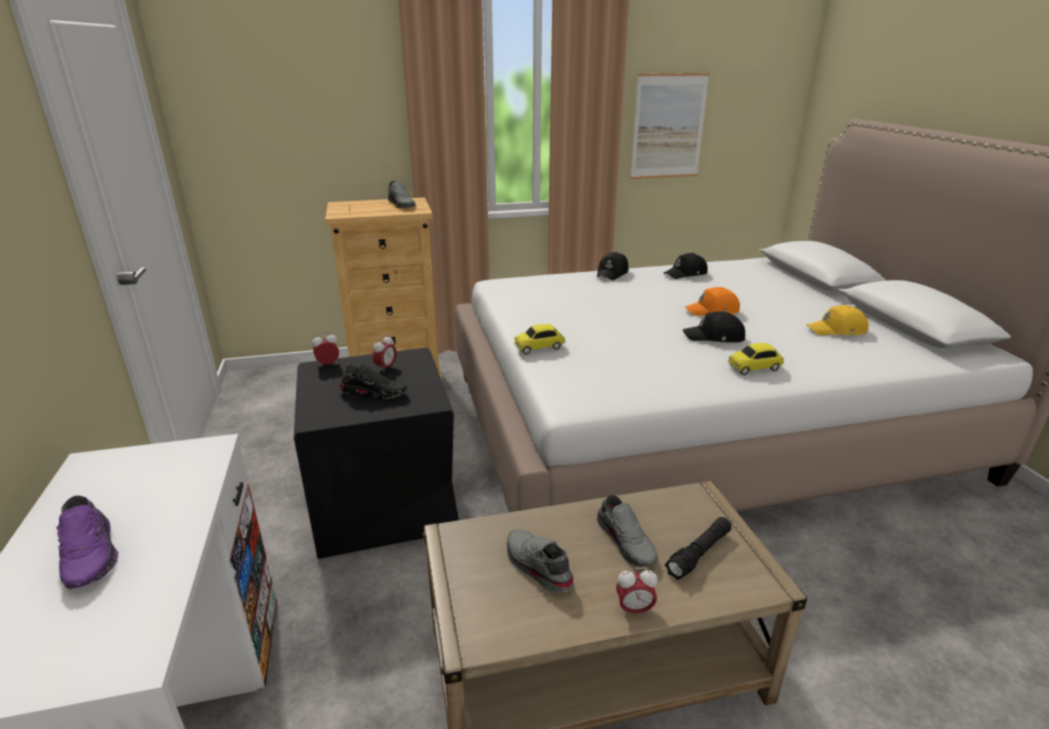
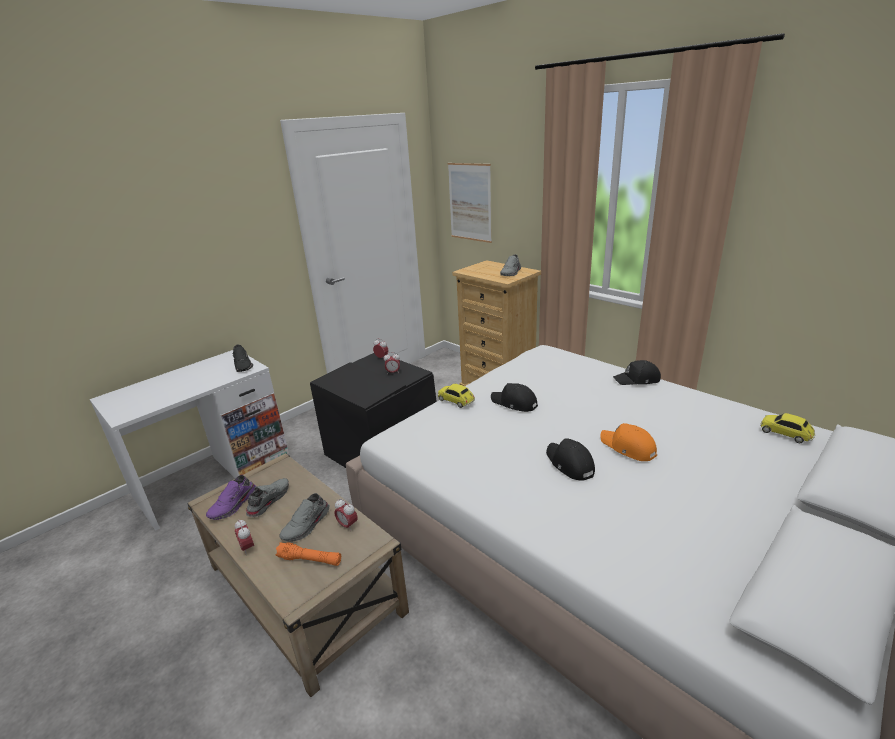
camera: 60 degrees right, 0 degrees up
purple shoe [56,495,118,589] -> purple shoe moved to [206,475,256,520]
black shoe [339,364,408,399] -> black shoe moved to [233,345,253,372]
picture [630,73,710,179] -> picture moved to [448,163,492,243]
black cap [664,253,708,279] -> black cap moved to [491,383,538,412]
black flashlight [665,517,732,580] -> orange flashlight [276,542,341,566]
toy car [728,343,784,375] -> toy car moved to [760,413,815,443]
yellow cap [807,305,868,335] -> none
none -> alarm clock [334,499,358,531]

